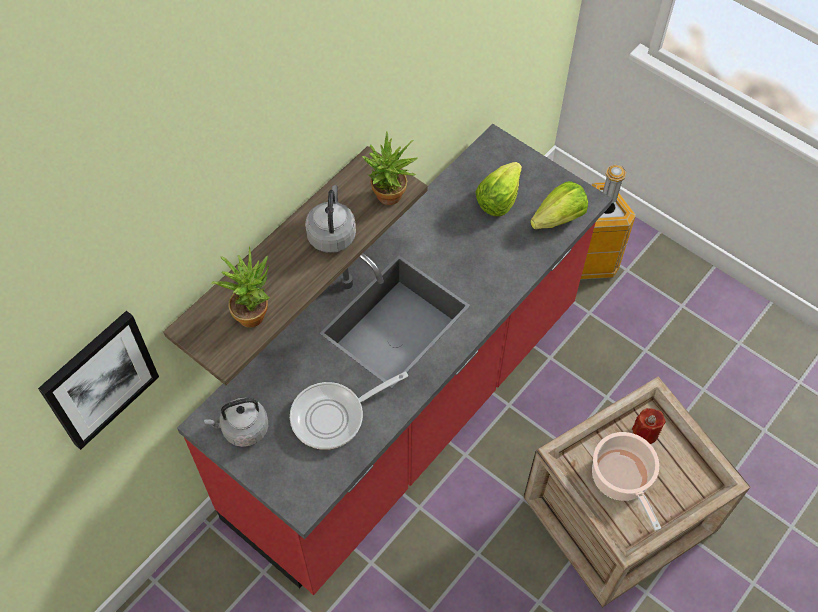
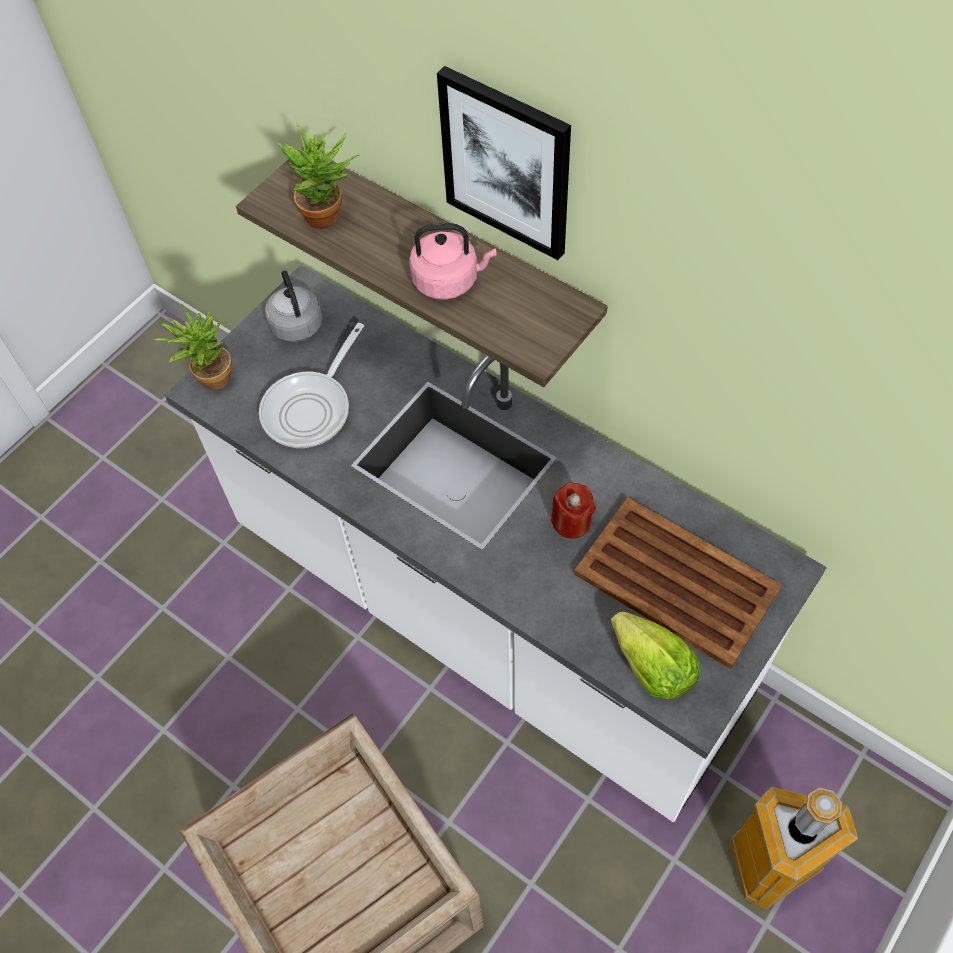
camera: 90 degrees right, 0 degrees up
picture [38,310,159,450] -> picture moved to [437,66,571,260]
red counter [177,124,613,595] -> white counter [165,265,827,822]
frying pan [290,372,408,450] -> frying pan turned 120 degrees counterclockwise [259,323,364,448]
grey kettle [305,185,356,253] -> pink kettle [409,223,497,300]
potted plant [362,132,418,205] -> potted plant moved to [154,303,232,390]
lettuce [476,162,522,216] -> brown tray [574,497,782,669]
cooking pot [592,432,661,531] -> none
red candle [632,408,666,444] -> red candle moved to [551,482,596,539]

